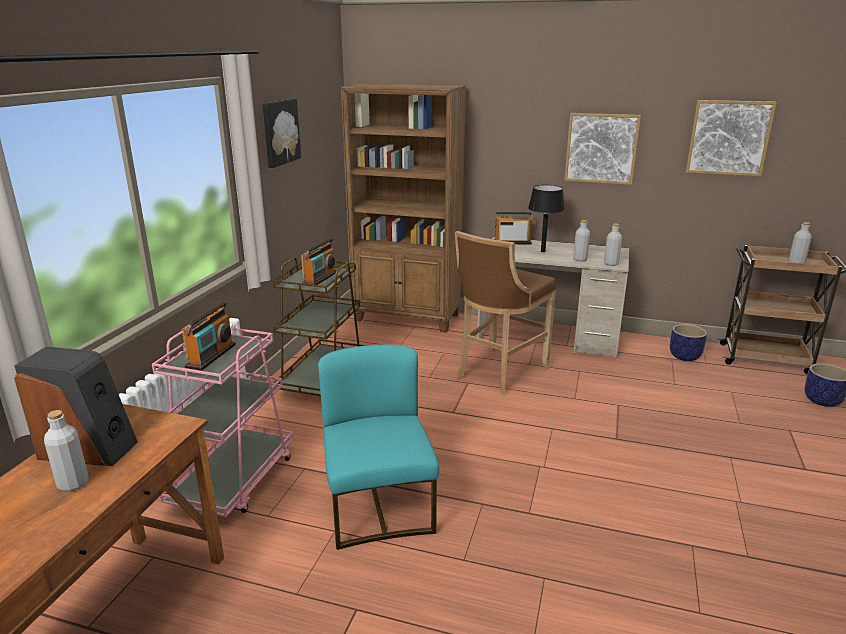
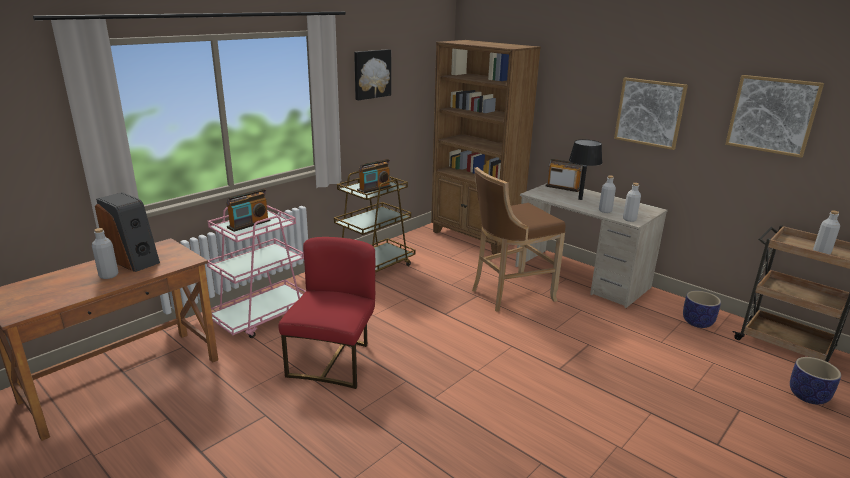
camera: 25 degrees right, 0 degrees up
turquoise chair [318,345,439,550] -> red chair [278,237,375,389]

